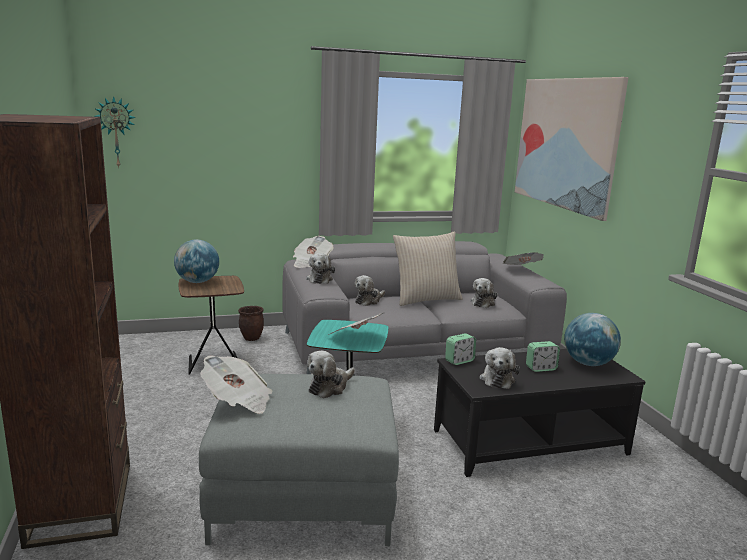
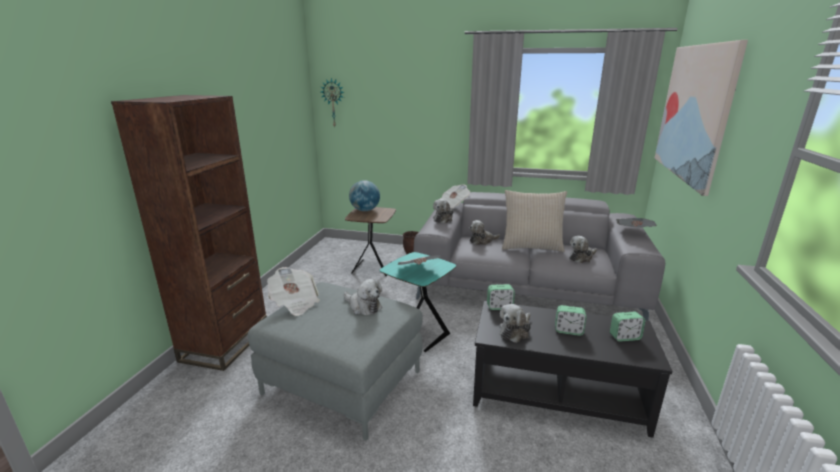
camera: 30 degrees right, 5 degrees up
plush toy [307,351,355,398] -> plush toy turned 120 degrees counterclockwise [344,279,382,315]
globe [564,313,621,366] -> alarm clock [610,312,646,342]

